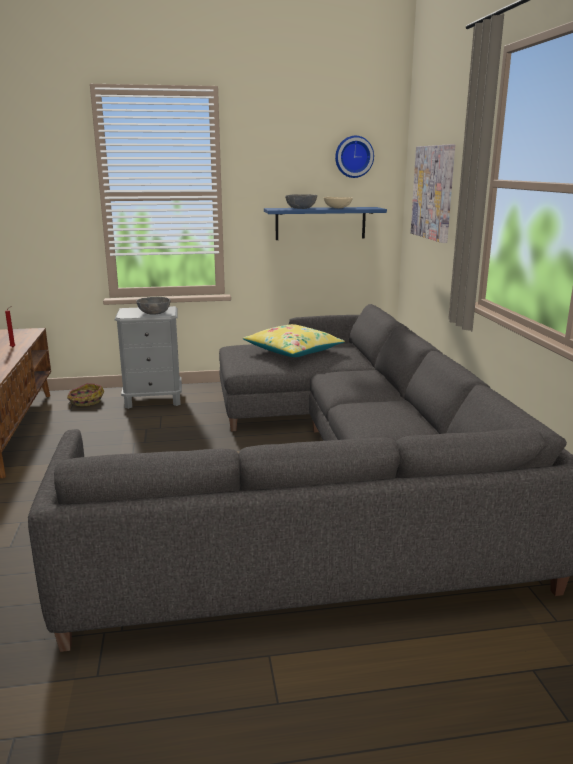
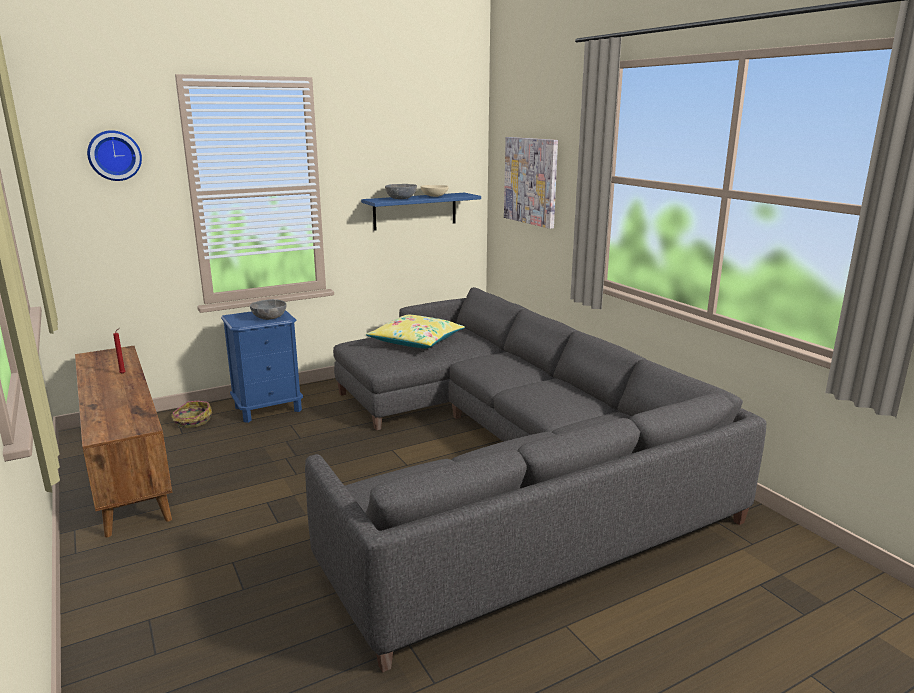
camera: 20 degrees left, 0 degrees up
grey nightstand [115,306,182,409] -> blue nightstand [221,310,303,423]
wall clock [335,136,374,178] -> wall clock moved to [87,130,142,181]

